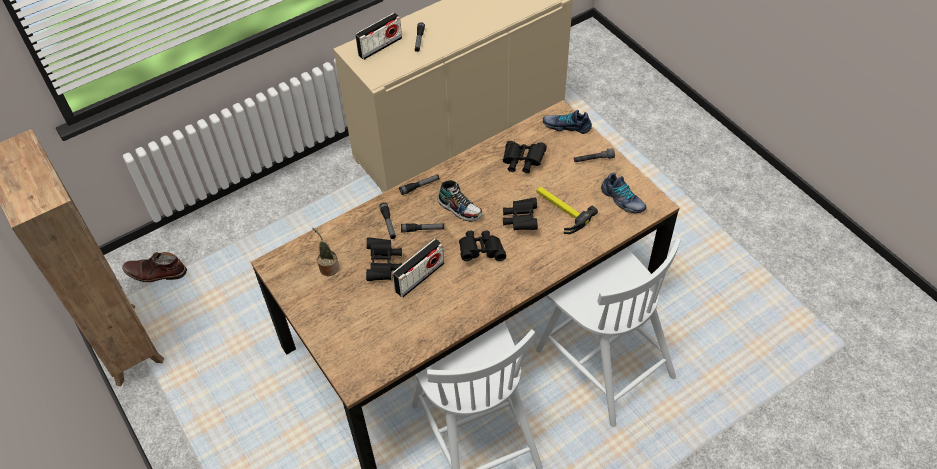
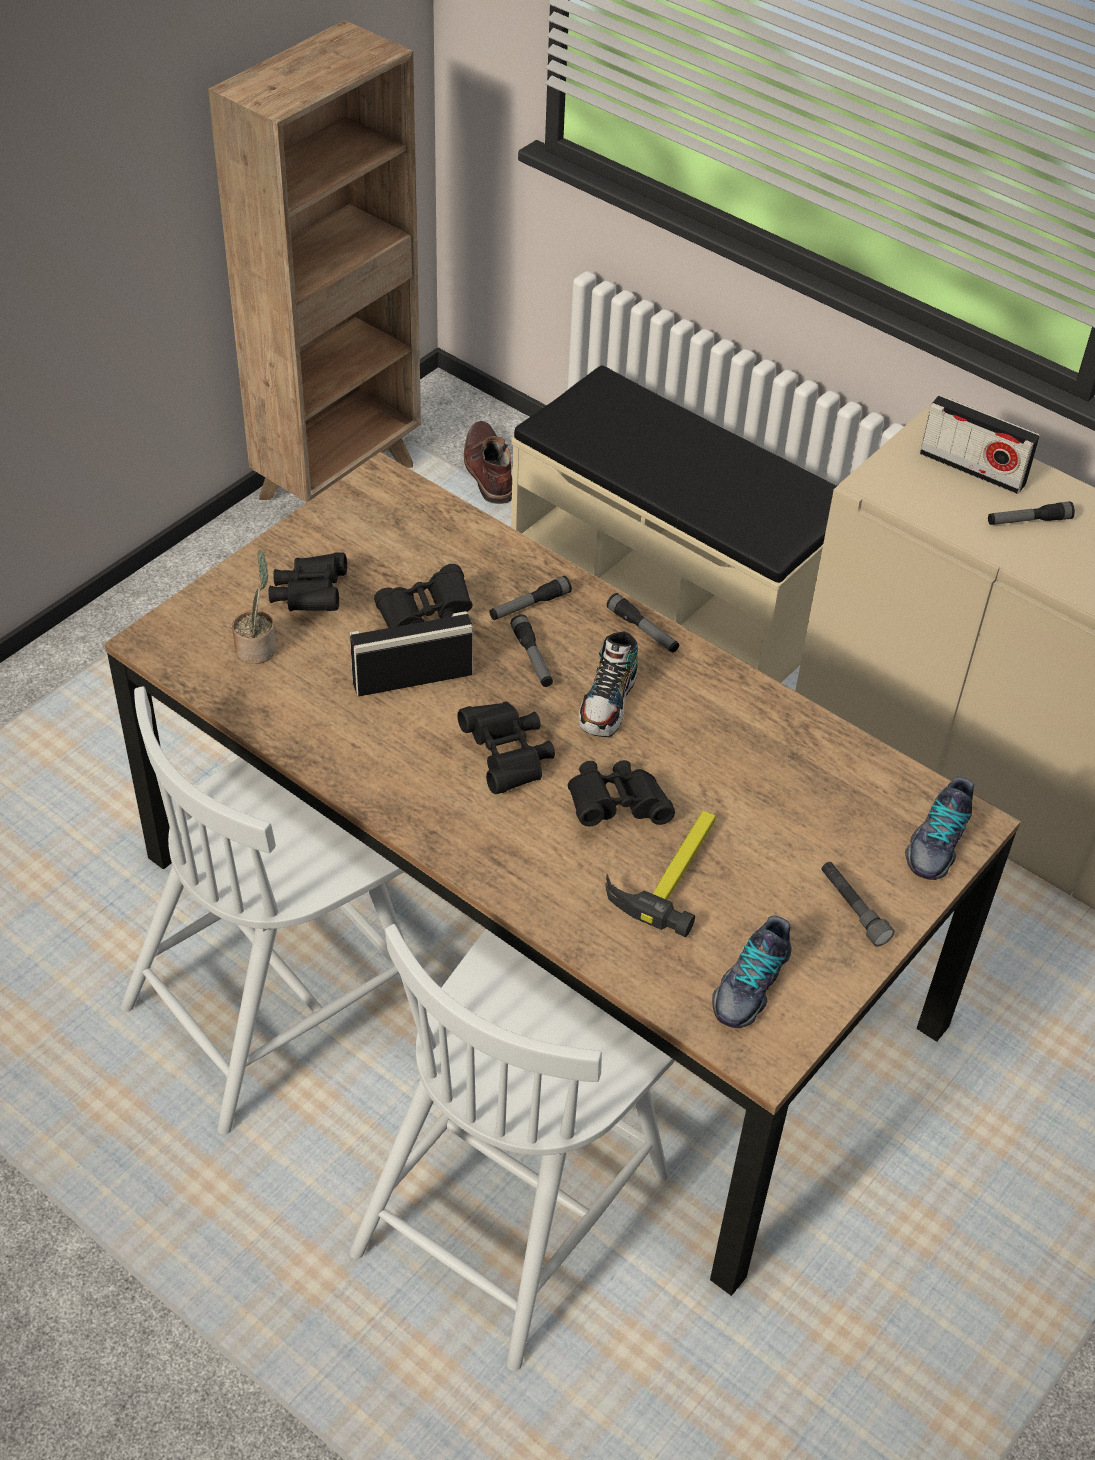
camera: 70 degrees right, 5 degrees down
potted plant [312,228,339,276] -> potted plant moved to [232,551,276,664]
radio [392,239,444,298] -> radio turned 135 degrees clockwise [349,611,473,696]
black binoculars [503,141,547,173] -> black binoculars moved to [268,552,347,611]
shoe [543,110,592,134] -> shoe turned 150 degrees counterclockwise [905,776,974,880]
none -> beige bench [511,365,837,683]

